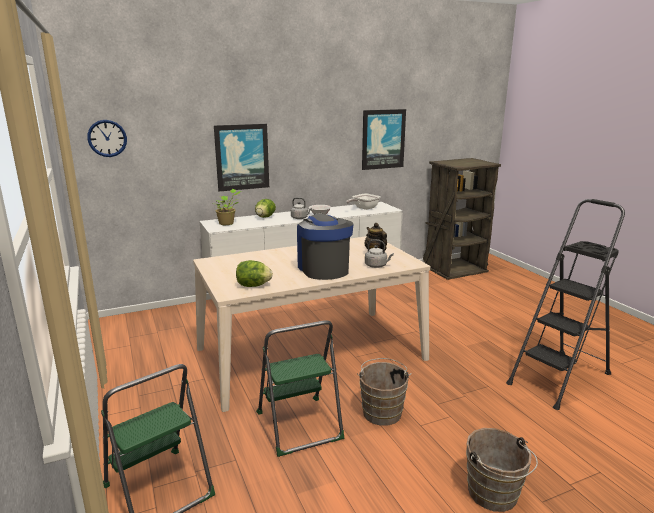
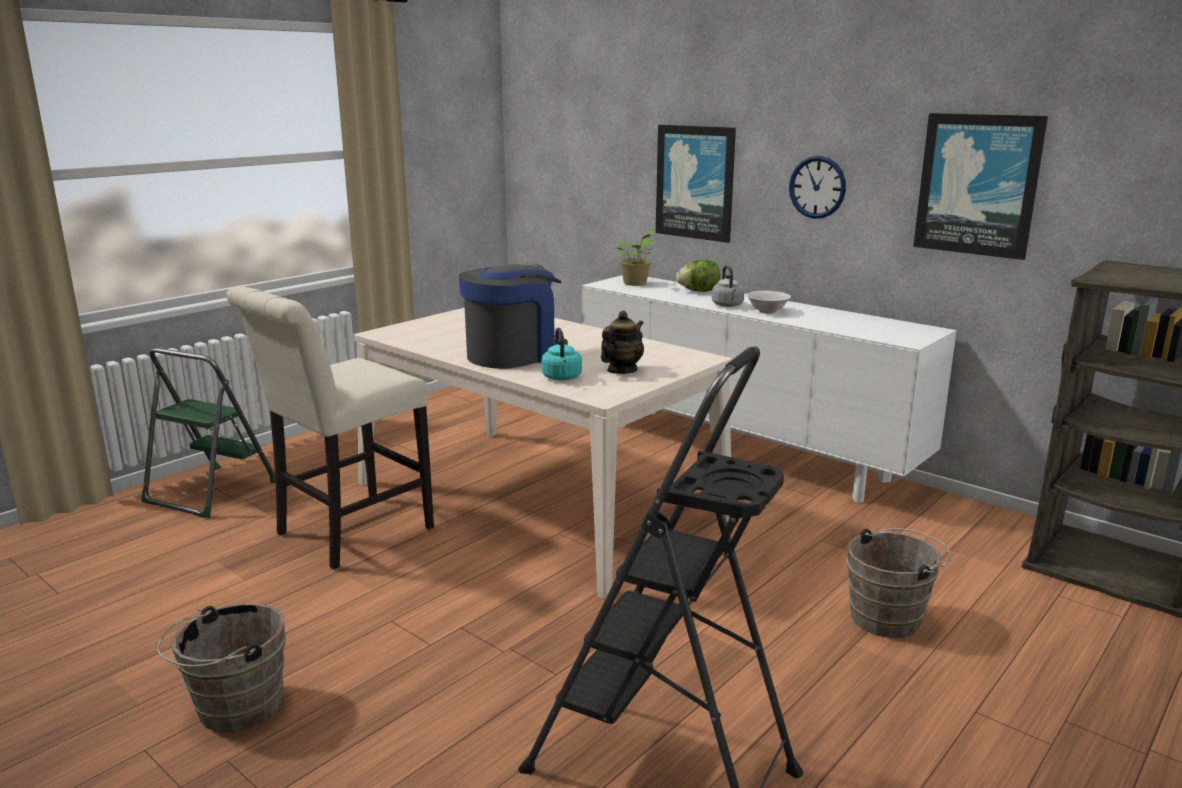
camera: 65 degrees right, 0 degrees up
wall clock [87,120,127,157] -> wall clock moved to [789,156,846,219]
lettuce [236,260,273,287] -> none
green step ladder [256,320,344,457] -> beige stool [226,286,434,570]
frying pan [346,194,381,210] -> none
brown bucket [357,358,412,426] -> brown bucket moved to [847,528,951,638]
grey kettle [365,239,394,268] -> turquoise kettle [542,328,582,381]

